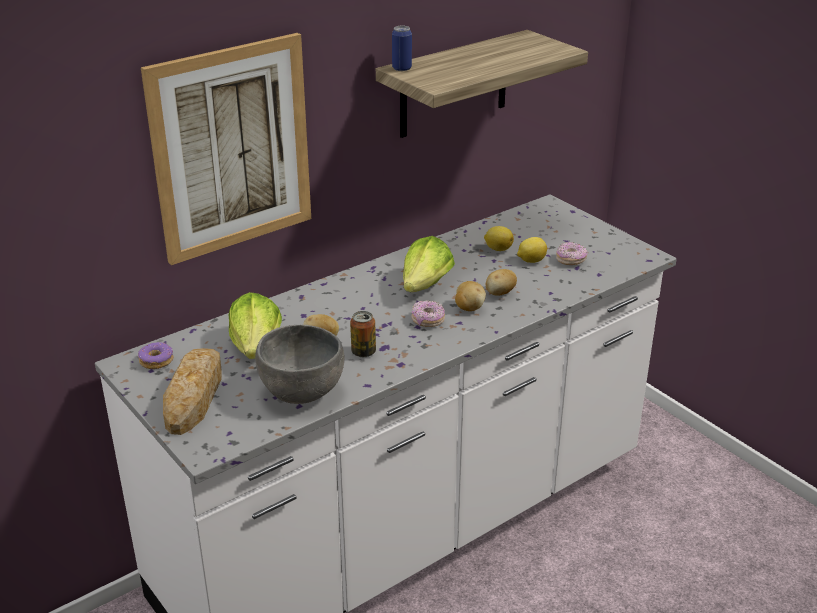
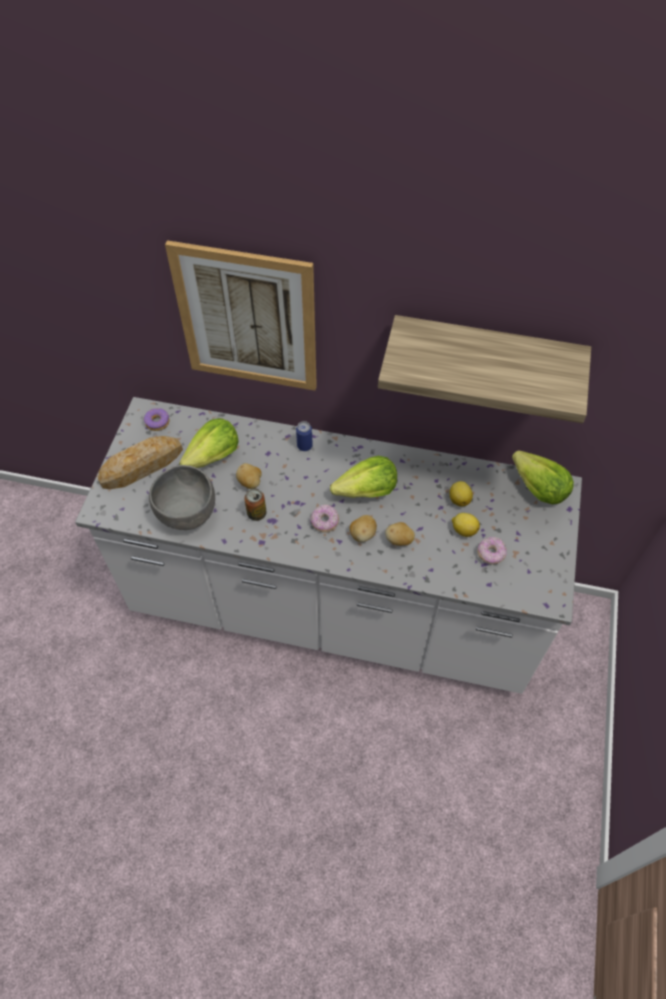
camera: 50 degrees right, 25 degrees up
can [392,26,412,71] -> can moved to [296,421,313,451]
none -> lettuce [512,450,574,504]

